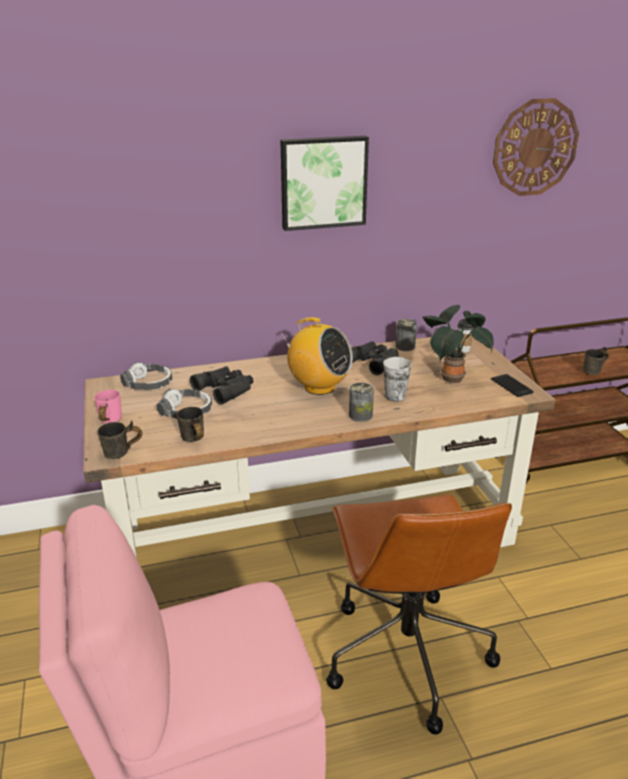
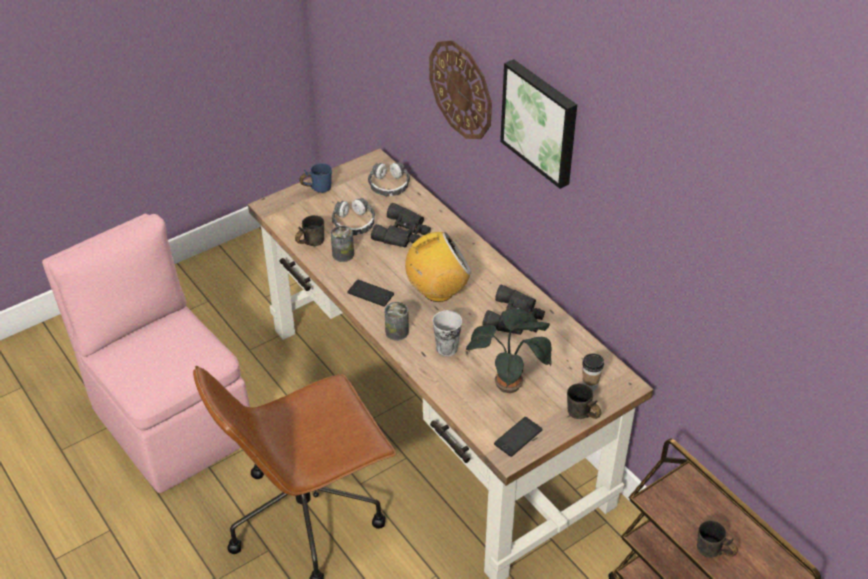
camera: 70 degrees right, 15 degrees up
pink mug [94,390,122,423] -> blue mug [299,163,332,193]
grey mug [98,420,142,459] -> grey mug moved to [567,383,601,419]
radio [281,317,353,395] -> radio turned 120 degrees counterclockwise [405,232,472,302]
can [395,319,417,351] -> can moved to [331,226,354,262]
wall clock [493,98,579,196] -> wall clock moved to [429,40,492,139]
none -> phone [348,280,394,307]

